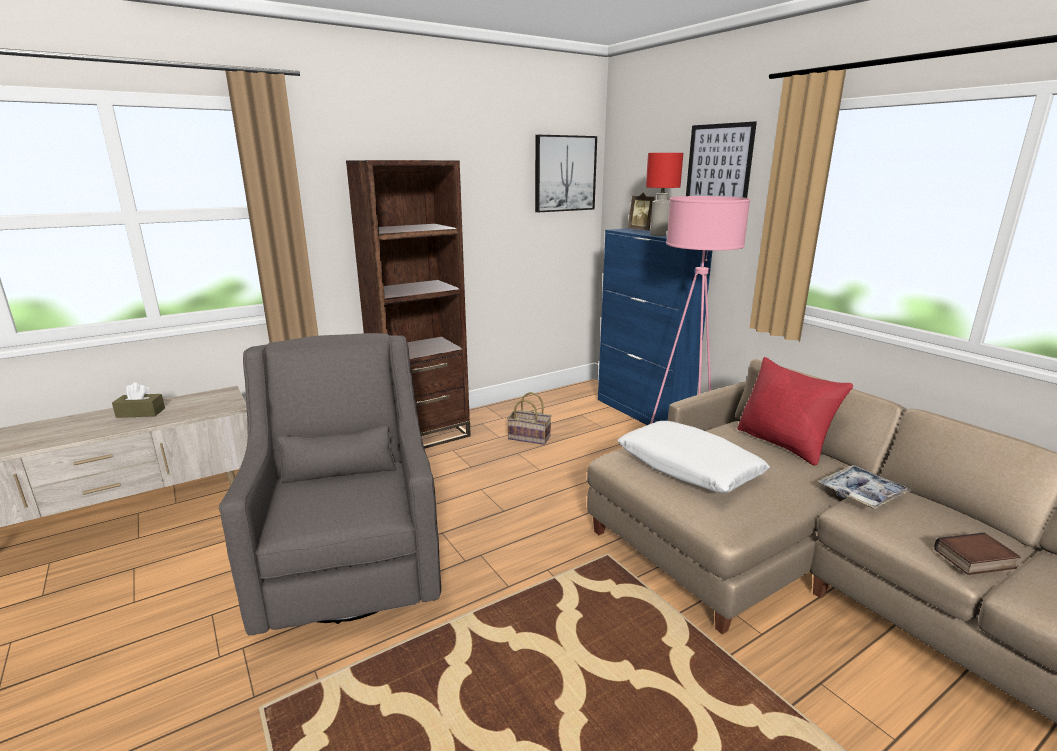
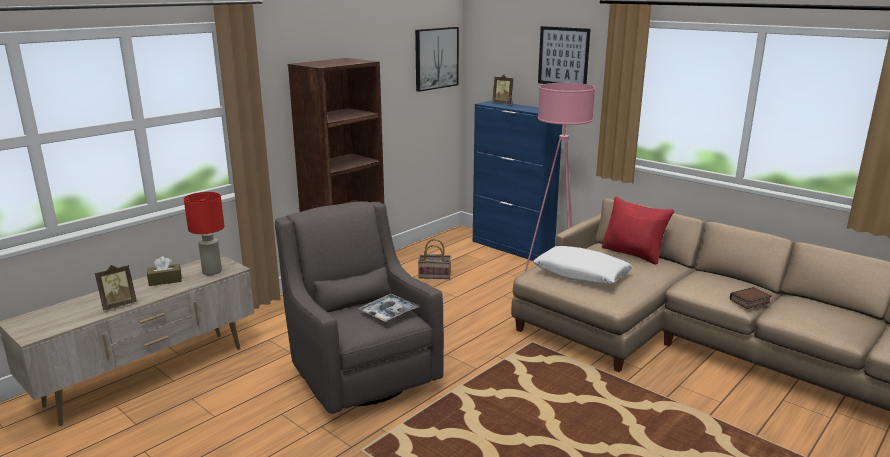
camera: 15 degrees left, 0 degrees up
red table lamp [646,153,683,236] -> red table lamp moved to [184,192,224,275]
tray [819,465,912,509] -> tray moved to [358,294,420,322]
none -> picture frame [95,265,137,310]

